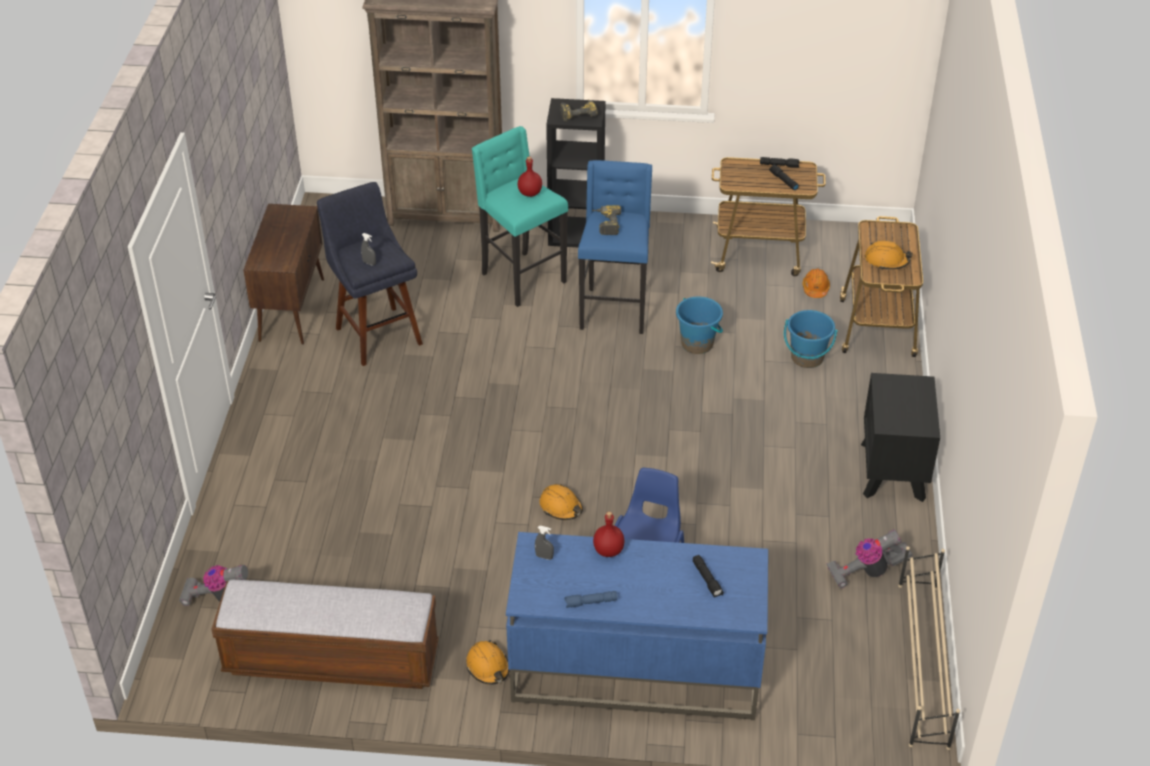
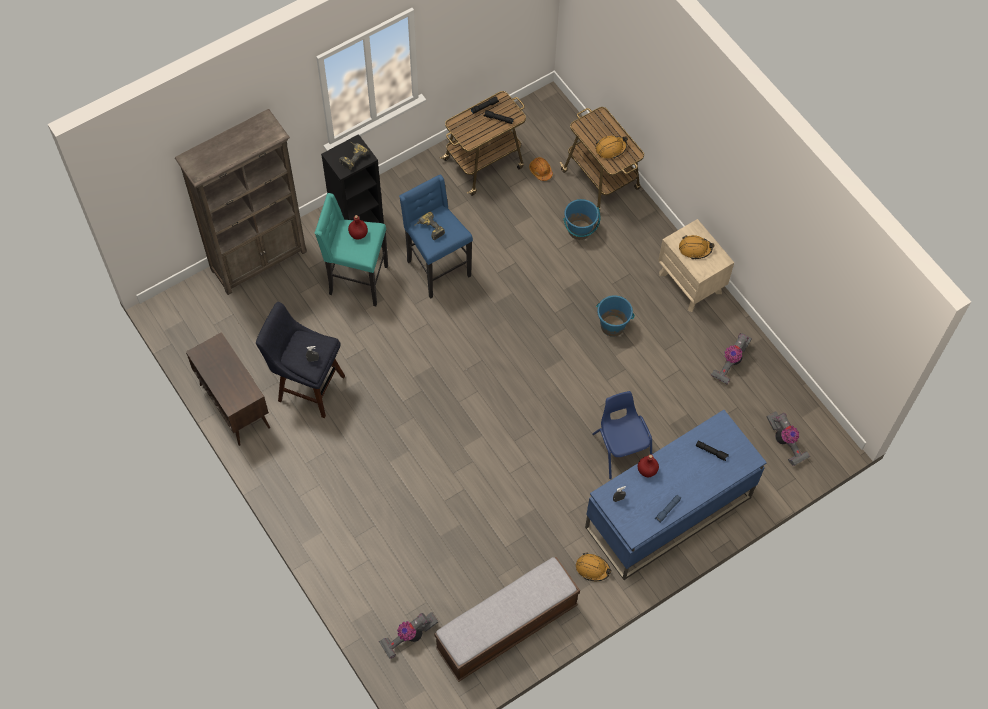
camera: 40 degrees left, 20 degrees up
orange hard hat [539,484,583,520] -> orange hard hat moved to [679,235,714,259]
blue bucket [676,297,723,354] -> blue bucket moved to [596,295,635,337]
black nightstand [861,373,940,502] -> beige nightstand [658,219,734,312]
beige shoe rack [898,546,960,750] -> none
none -> vacuum cleaner [766,411,810,466]

